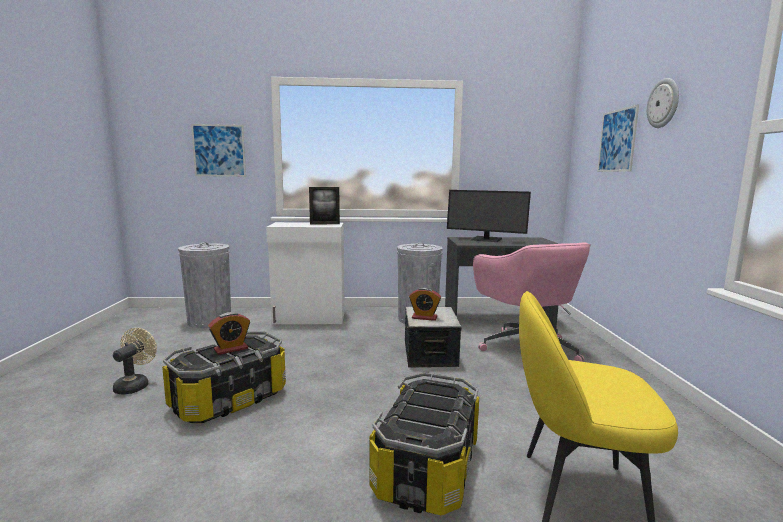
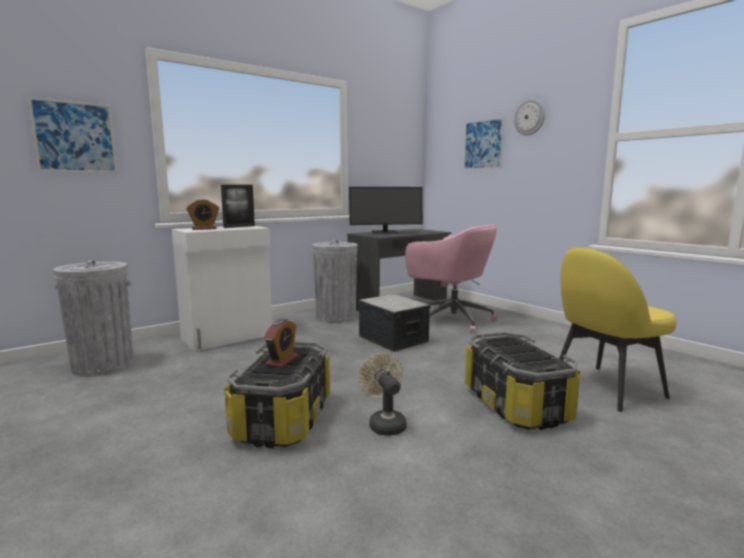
camera: 35 degrees left, 0 degrees up
beige fan [113,328,157,395] -> beige fan moved to [358,353,407,436]
alarm clock [409,287,441,321] -> alarm clock moved to [187,199,219,230]

